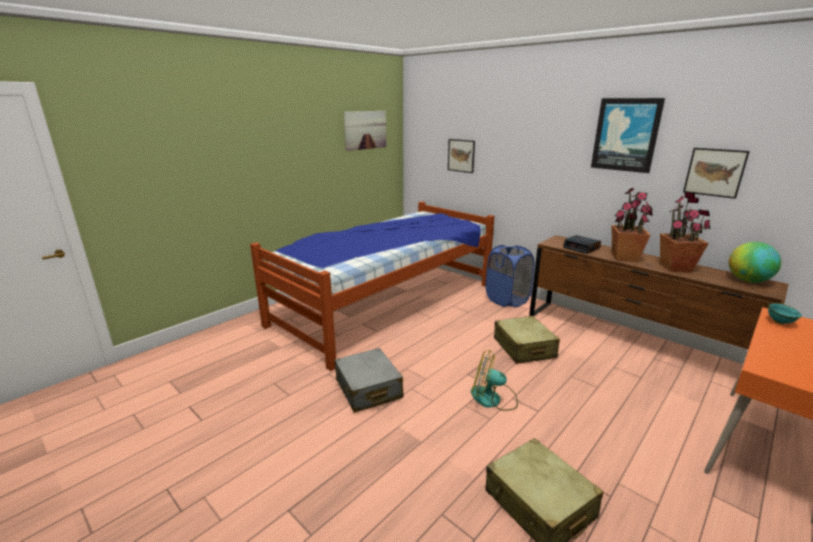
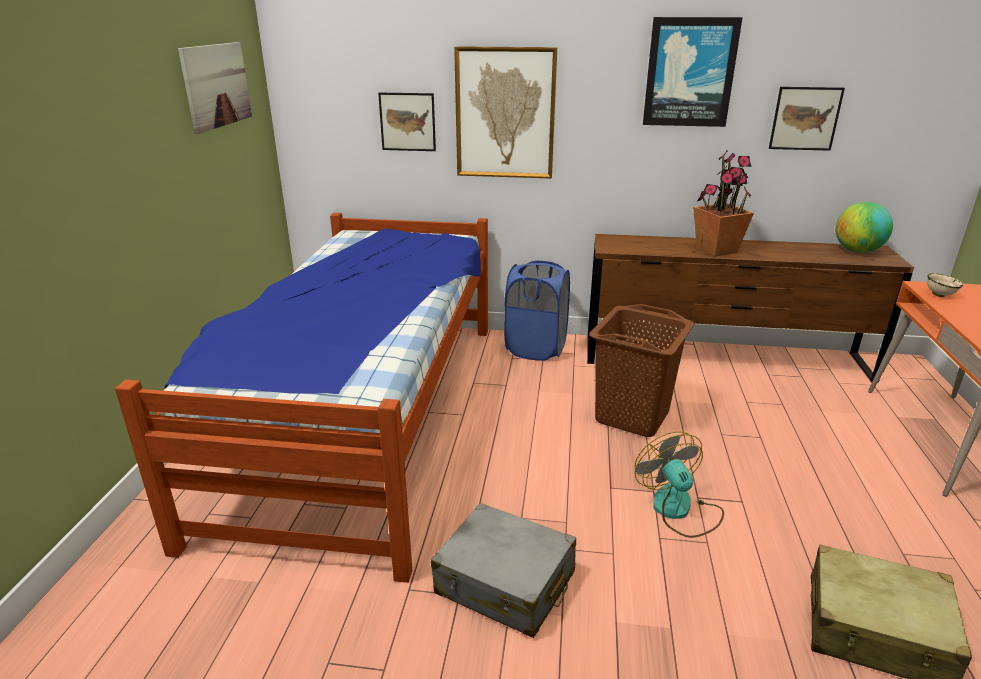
camera: 35 degrees left, 5 degrees up
fan [471,350,518,411] -> fan turned 90 degrees clockwise [635,432,724,538]
beige suitcase [494,316,560,364] -> brown laundry basket [589,304,694,437]
alarm clock [563,235,601,254] -> none
potted plant [660,192,710,272] -> none
turquoise bowl [768,303,802,324] -> beige bowl [927,273,963,297]
none -> picture [454,46,557,179]

